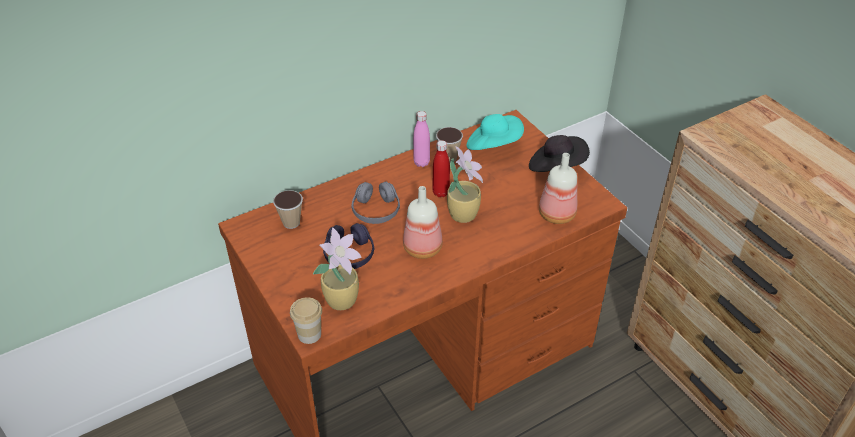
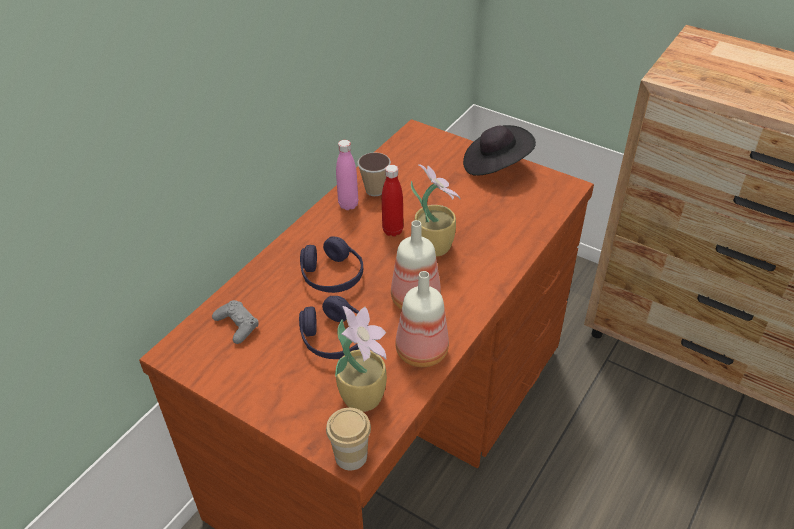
camera: 25 degrees left, 0 degrees up
cup [273,190,303,229] -> grey game controller [212,300,258,344]
grey headphones [351,182,400,224] -> purple headphones [300,236,363,293]
turquoise hat [466,114,524,150] -> none
bottle [539,153,577,224] -> bottle moved to [395,271,449,367]

